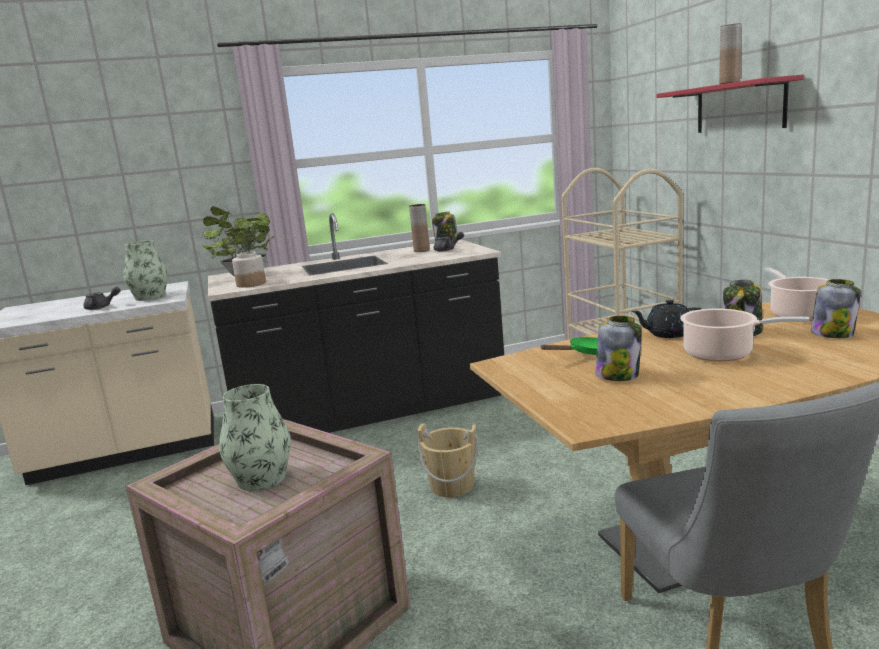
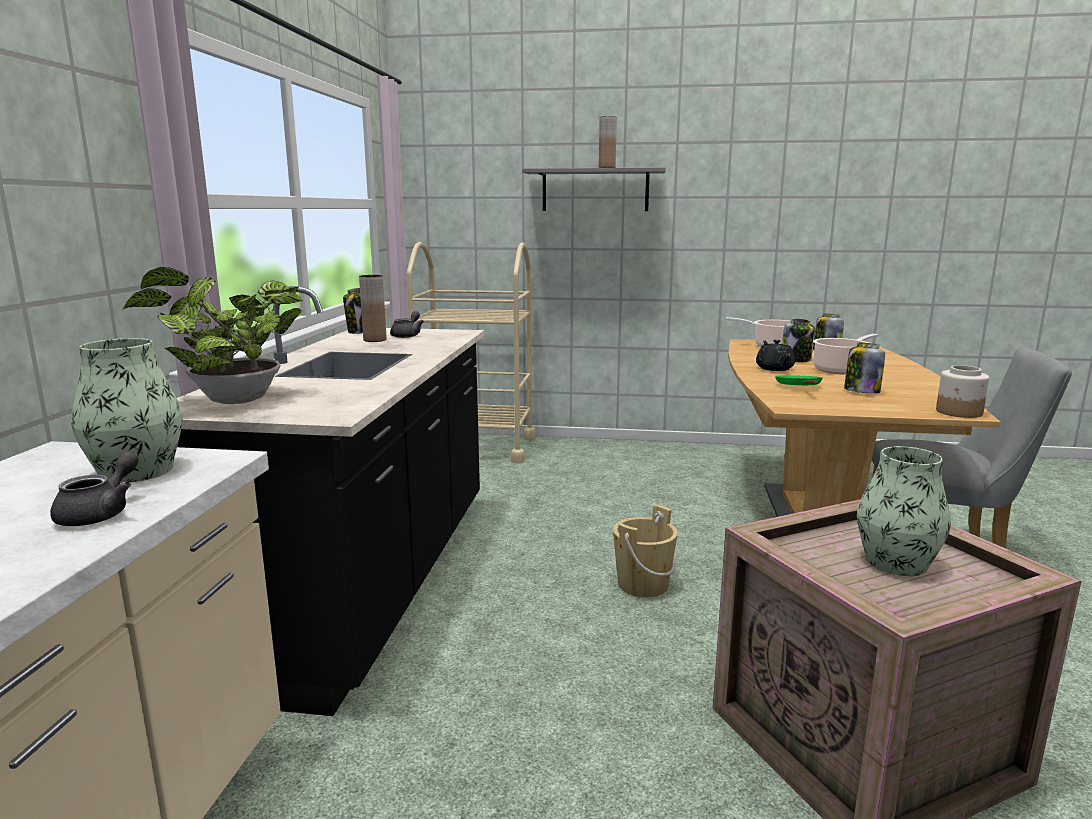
camera: 65 degrees left, 0 degrees up
jar [232,252,266,288] -> jar moved to [936,365,989,418]
black teapot [631,300,702,338] -> black teapot turned 150 degrees clockwise [756,340,795,371]
red shelf [656,75,804,133] -> grey shelf [522,167,666,211]

